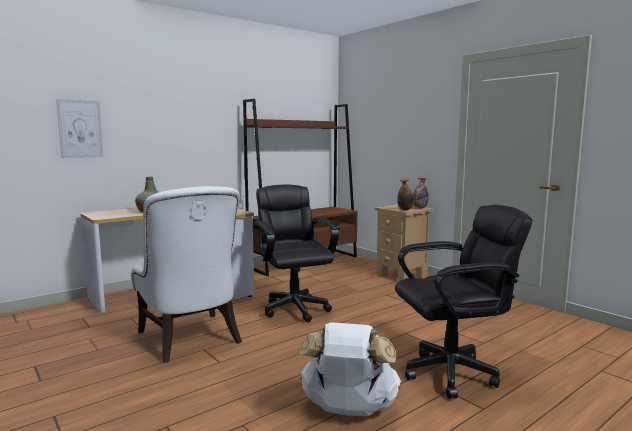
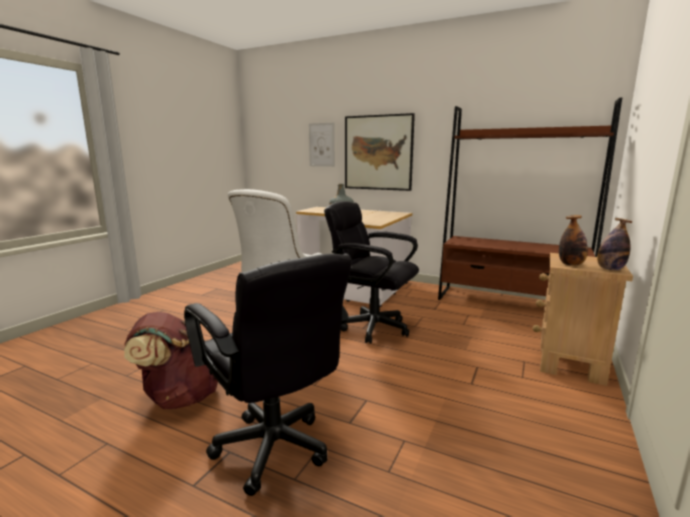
camera: 65 degrees right, 5 degrees up
black office chair [253,185,339,322] -> black office chair turned 105 degrees counterclockwise [324,201,419,344]
white backpack [300,322,401,416] -> brown backpack [124,312,218,409]
none -> picture [345,113,415,191]

